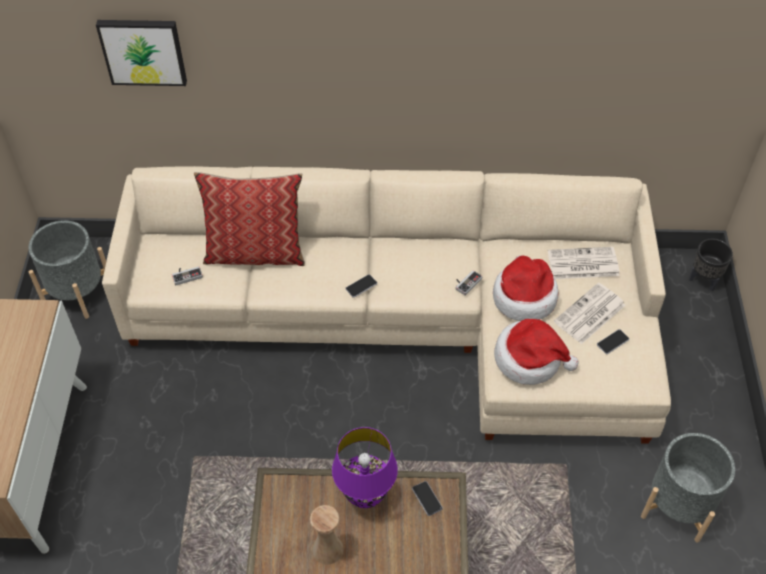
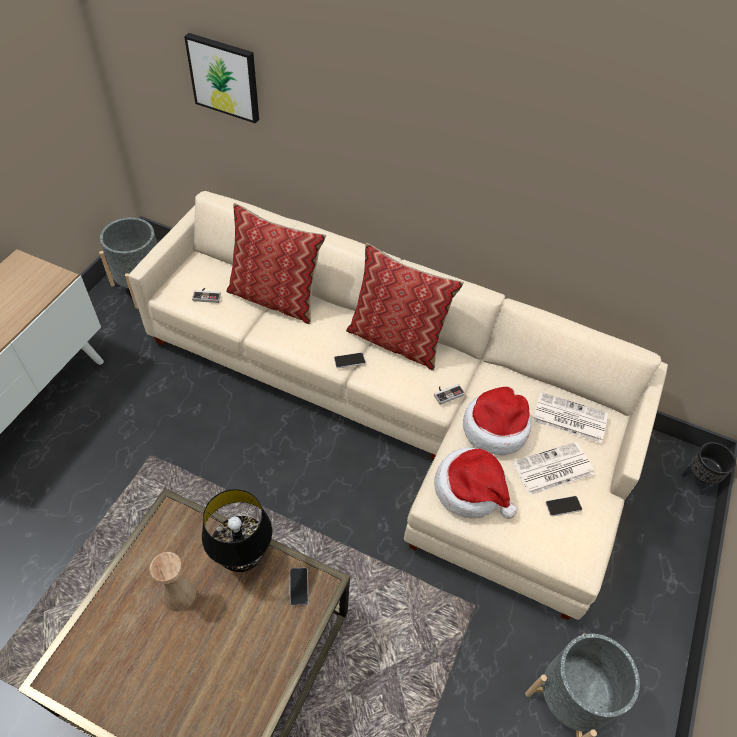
camera: 20 degrees right, 0 degrees up
purple table lamp [332,427,398,508] -> black table lamp [202,489,272,572]
none -> pillow [346,243,464,371]

